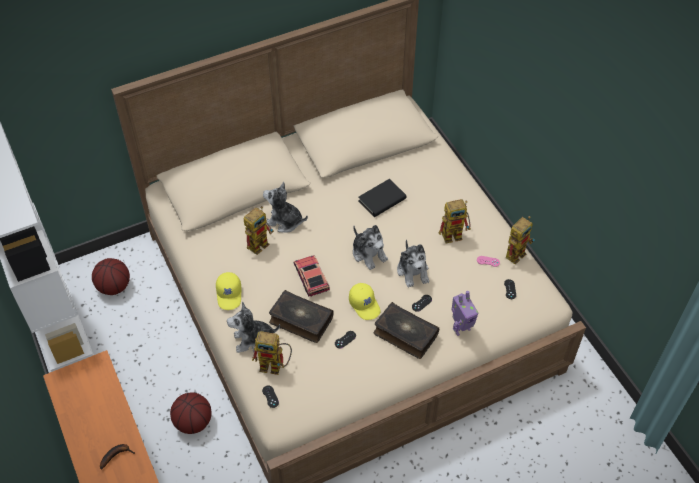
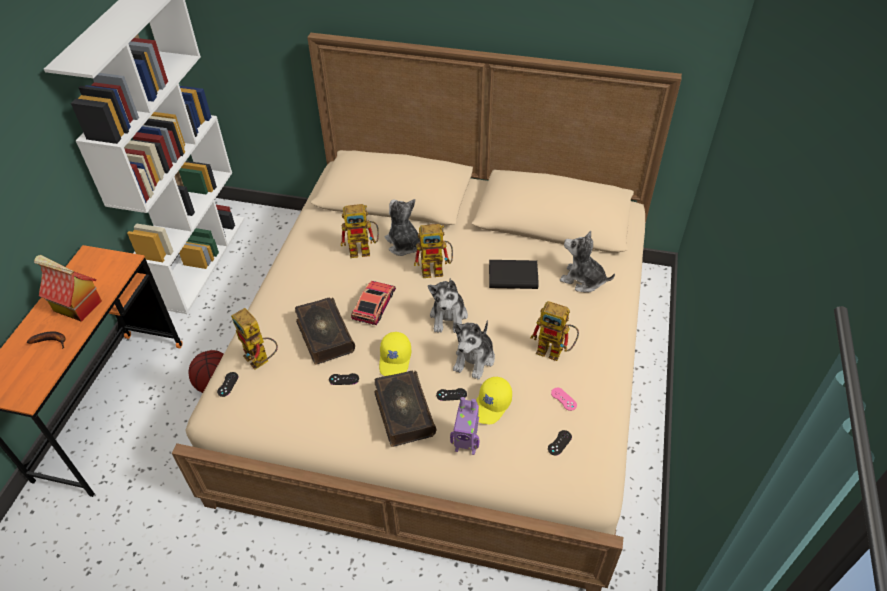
camera: 40 degrees right, 5 degrees down
basketball [92,258,130,295] -> none
yellow cap [216,272,242,310] -> yellow cap moved to [476,377,512,424]
plush toy [227,302,280,353] -> plush toy moved to [560,230,615,293]
toy robot [506,216,535,265] -> toy robot moved to [414,224,453,278]
none -> toy house [34,255,102,322]

